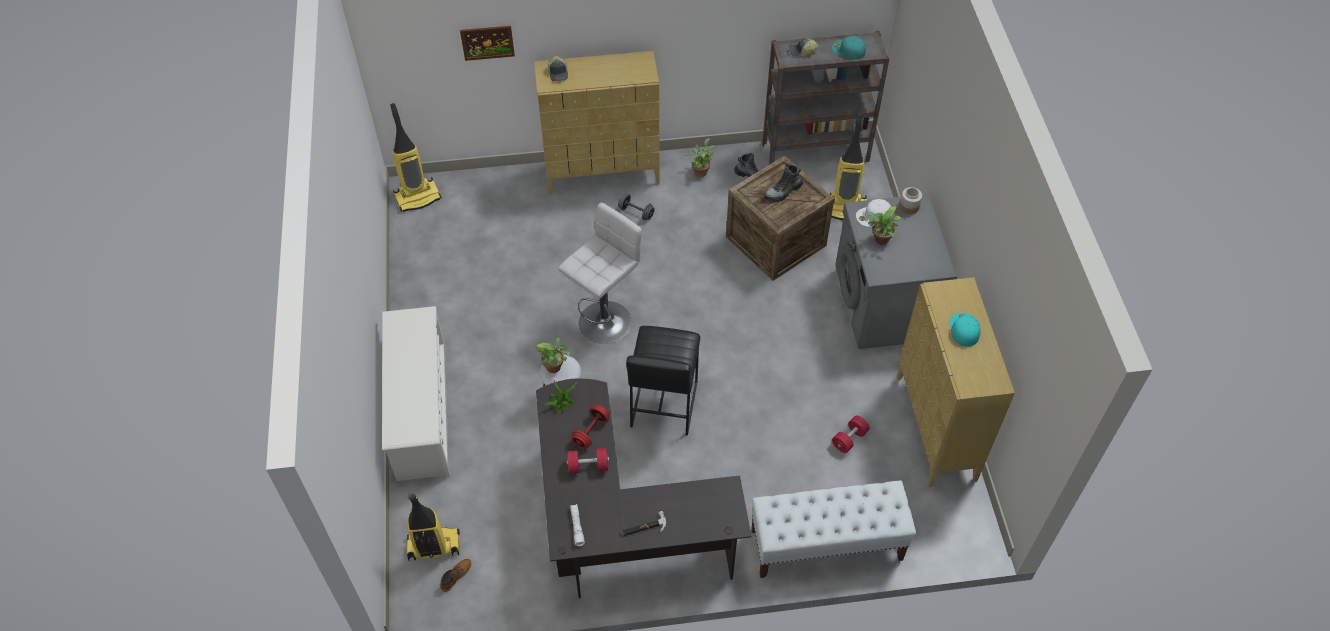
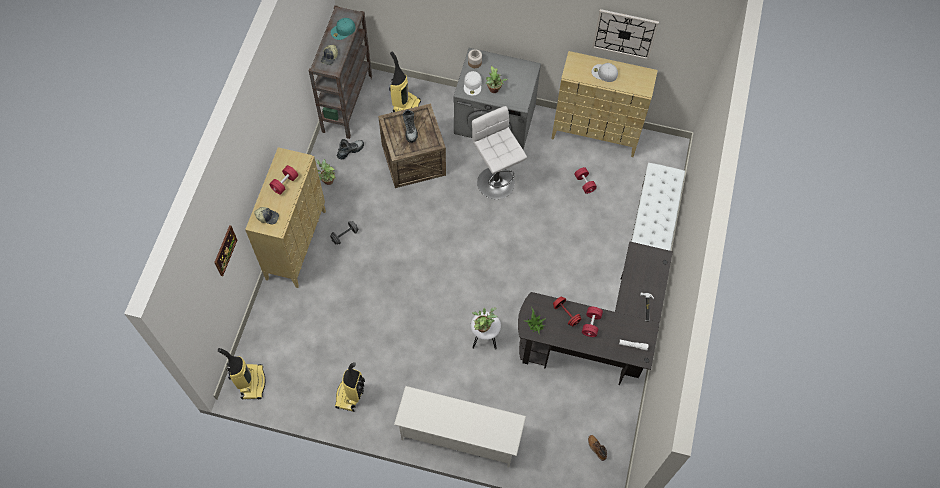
camera: 70 degrees left, 10 degrees up
vacuum cleaner [407,494,460,561] -> vacuum cleaner moved to [335,362,365,412]
white stool [558,202,642,344] -> white stool moved to [472,106,527,199]
black stool [626,326,700,436] -> none
turquoise cap [950,313,981,347] -> white cap [592,63,618,82]
none -> red dumbbell [269,165,298,195]
none -> wall clock [592,9,659,60]

